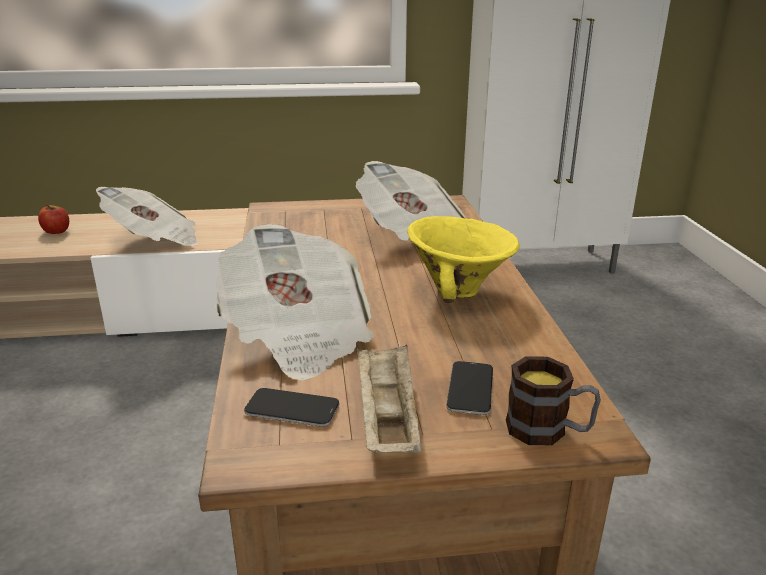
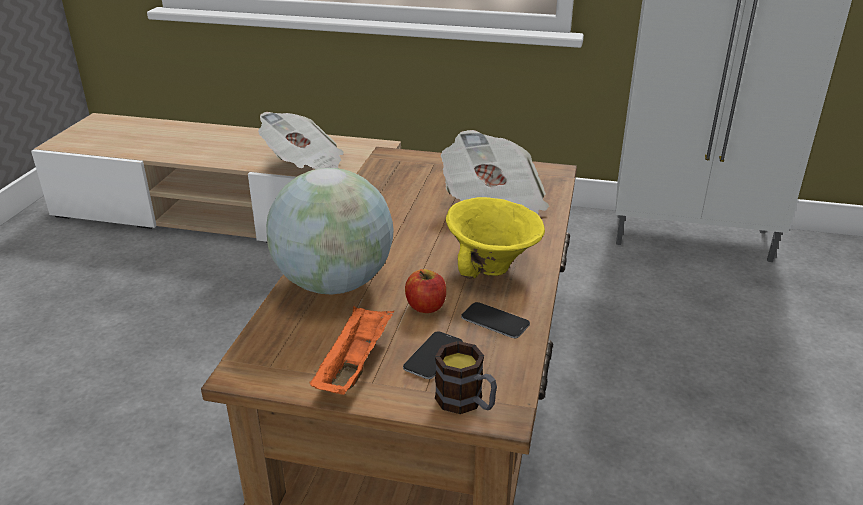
camera: 20 degrees right, 5 degrees up
apple [38,205,69,234] -> apple moved to [405,269,446,313]
newspaper [215,224,374,381] -> globe [266,168,394,295]
phone [244,388,339,427] -> phone moved to [461,302,530,338]
beige tray [357,344,421,453] -> orange tray [309,306,394,395]

